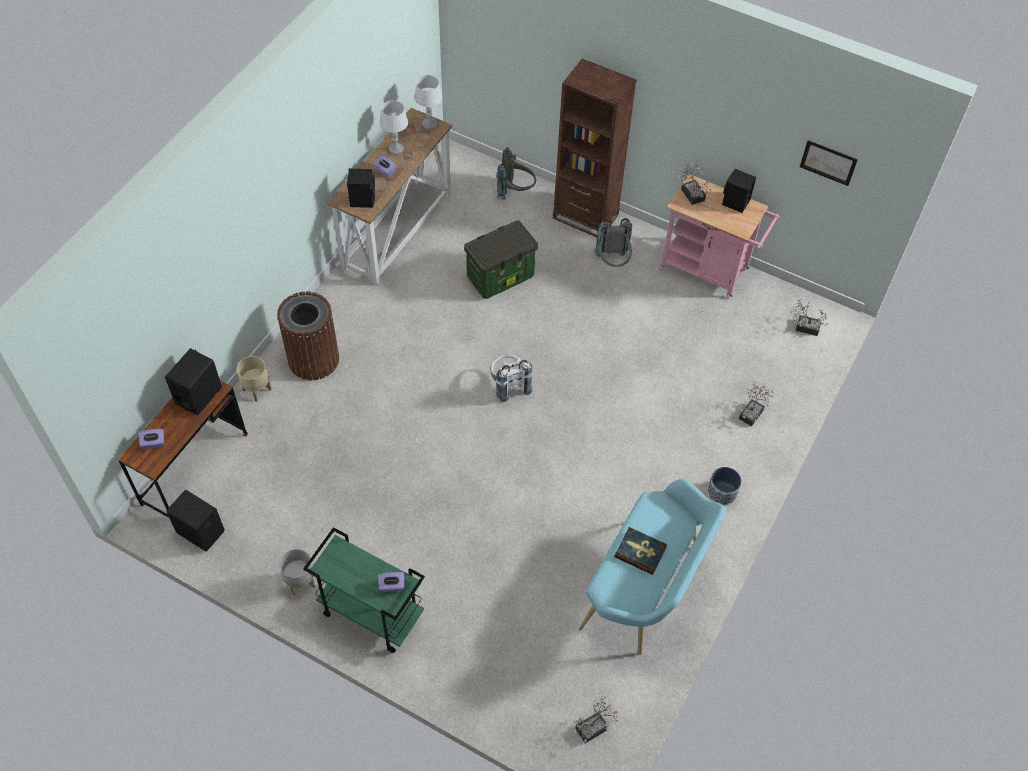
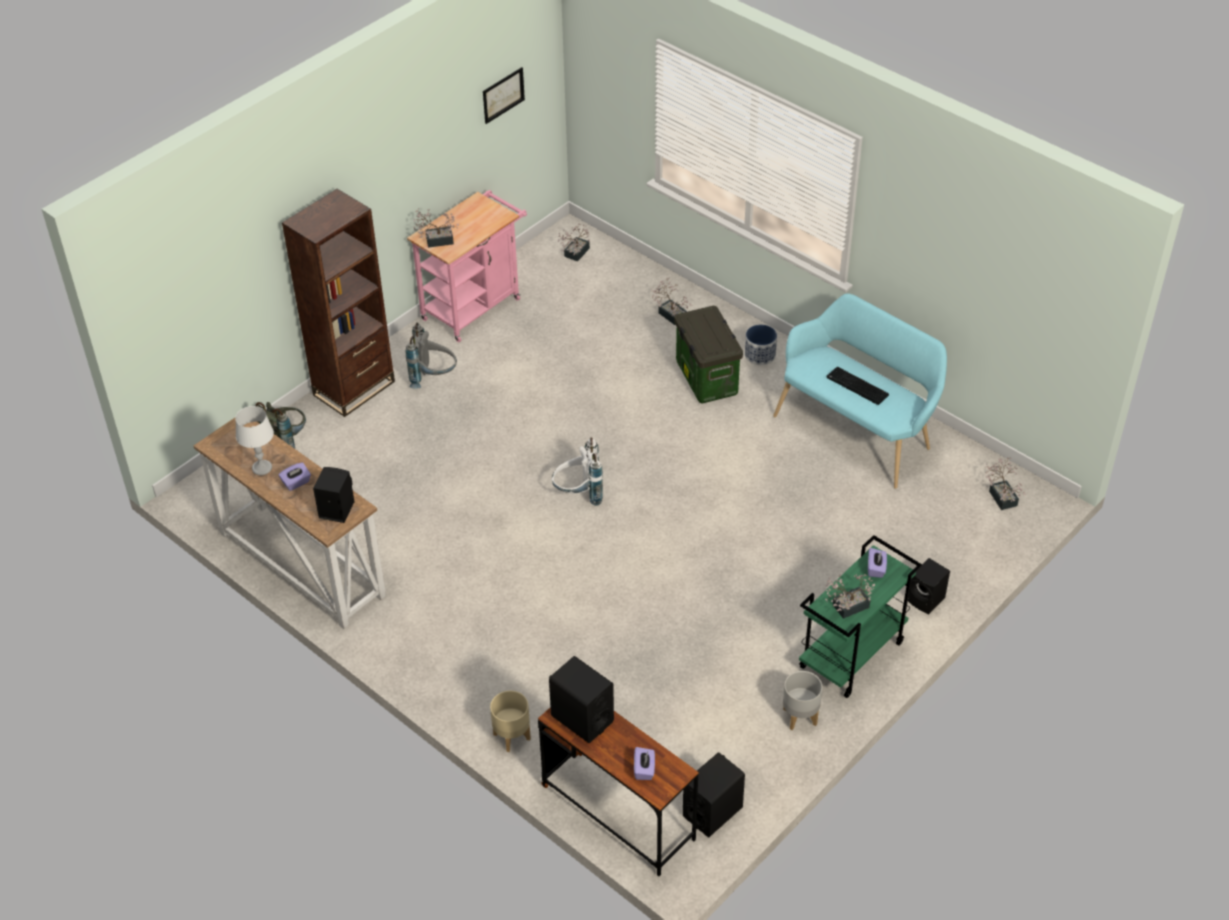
camera: 75 degrees left, 10 degrees down
brown trash can [277,291,339,380] -> none
white table lamp [414,75,443,129] -> none
storage box [464,221,538,299] -> storage box moved to [674,306,743,404]
book [614,527,667,575] -> keyboard [826,367,889,405]
black speaker [722,169,756,213] -> black speaker moved to [908,558,950,614]
none -> potted plant [825,574,875,619]

